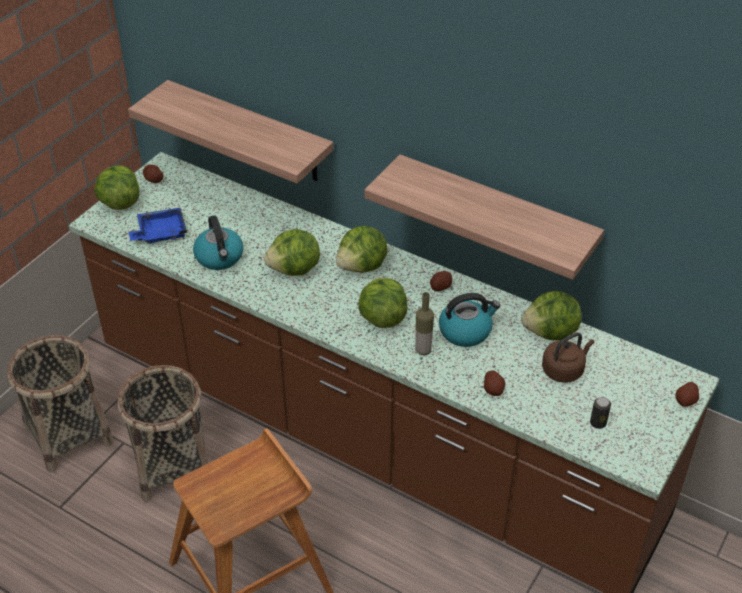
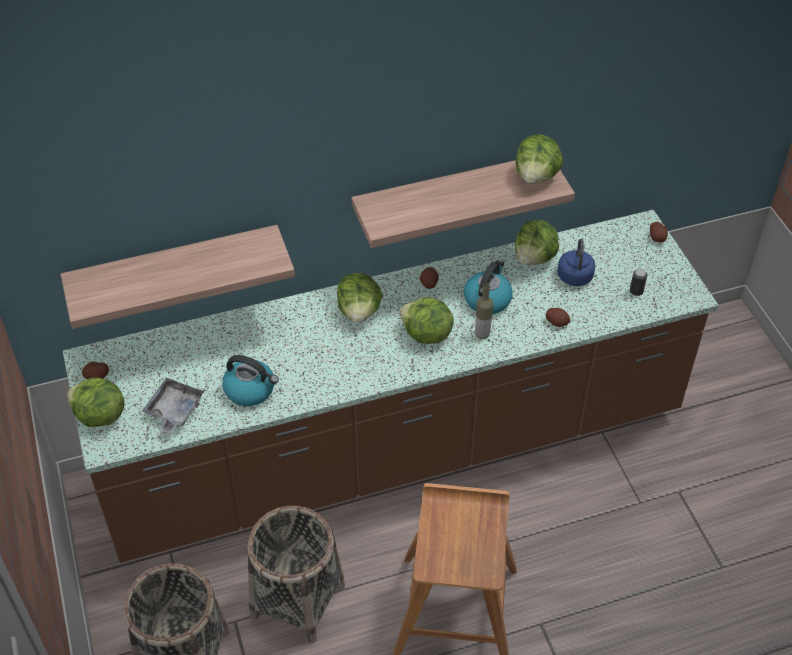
camera: 50 degrees left, 5 degrees up
blue tray [129,208,187,244] -> grey tray [142,378,204,434]
lettuce [264,229,320,276] -> lettuce moved to [516,134,563,184]
brown kettle [542,332,594,383] -> blue kettle [557,239,595,286]

